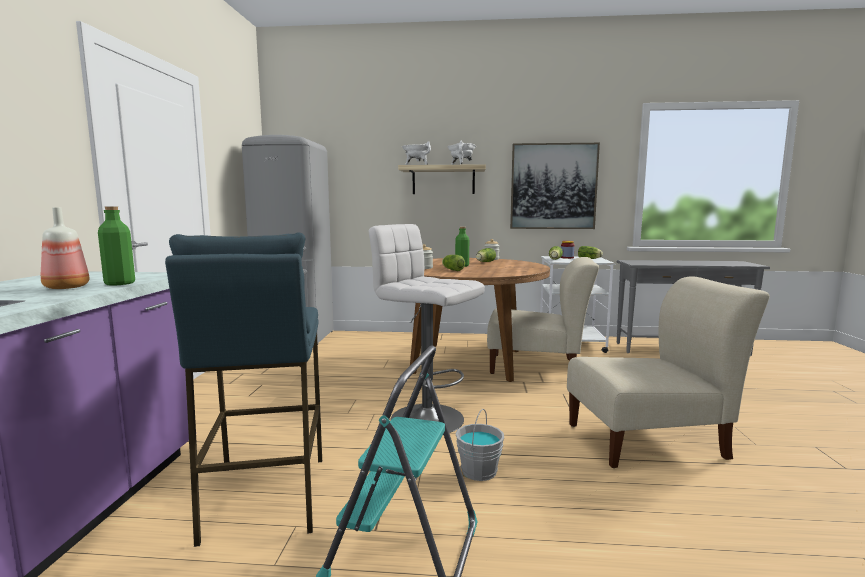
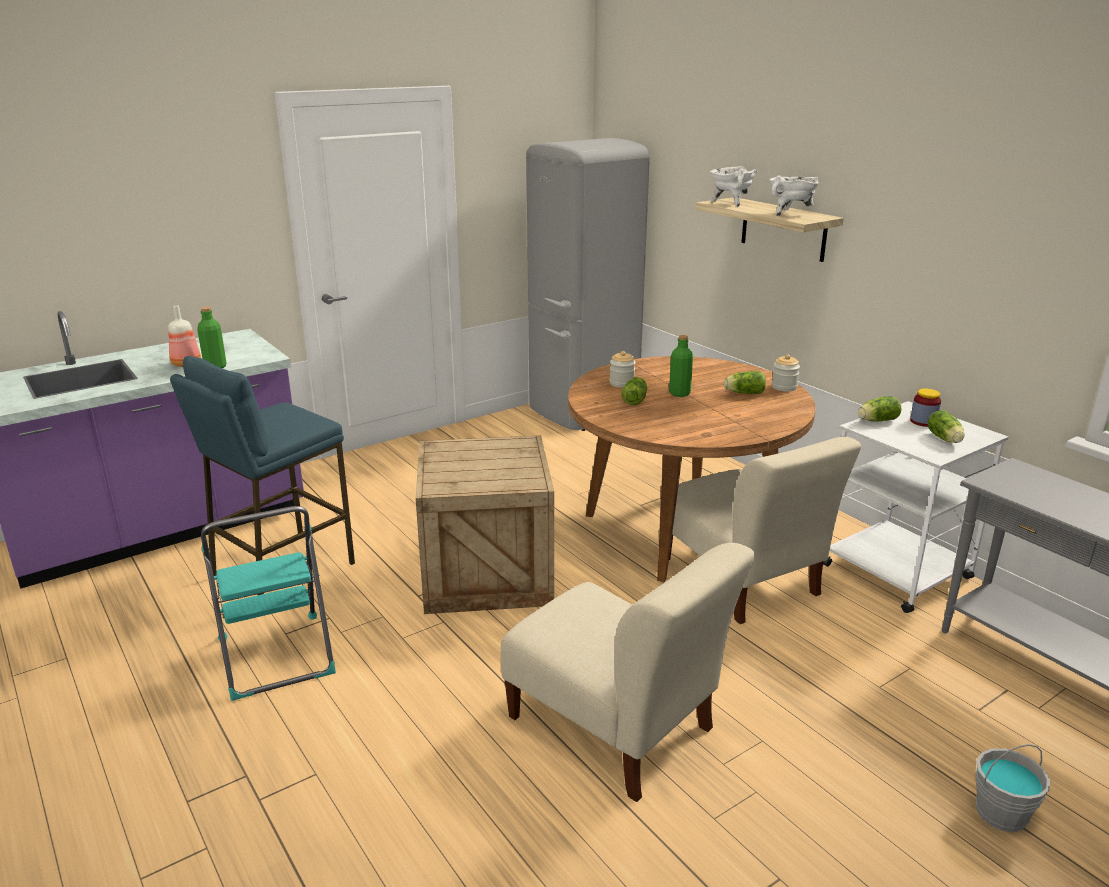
camera: 50 degrees right, 15 degrees up
white stool [369,224,485,433] -> crate [416,435,554,614]
grey bucket [456,409,504,481] -> grey bucket moved to [975,744,1050,832]
picture [510,143,600,229] -> none

